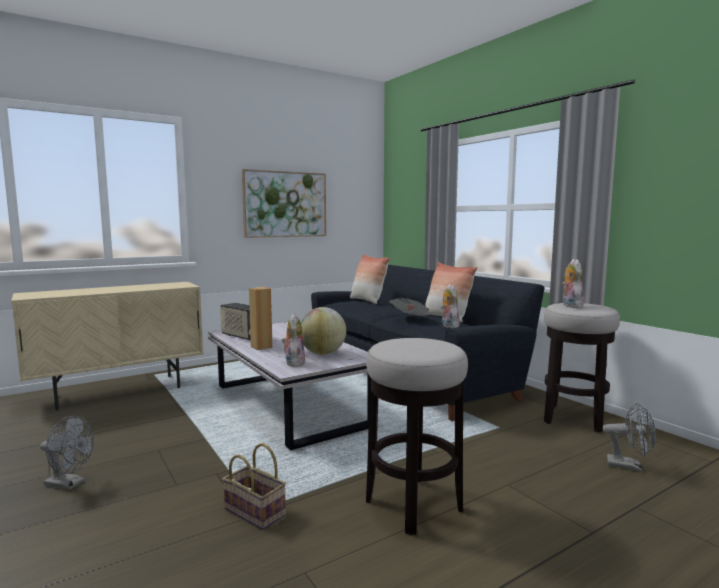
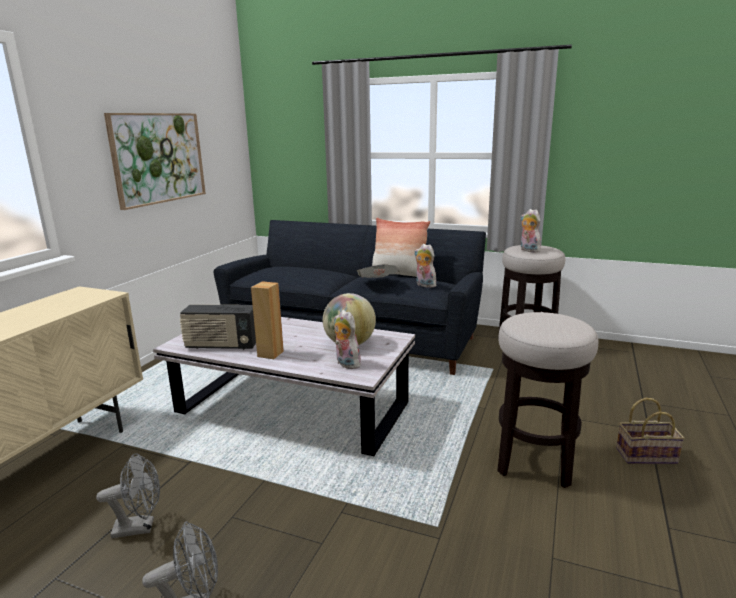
camera: 35 degrees left, 10 degrees up
basket [222,443,286,530] -> basket moved to [616,398,685,464]
pillow [350,254,390,304] -> none
grey fan [602,403,656,472] -> grey fan moved to [96,453,160,538]

